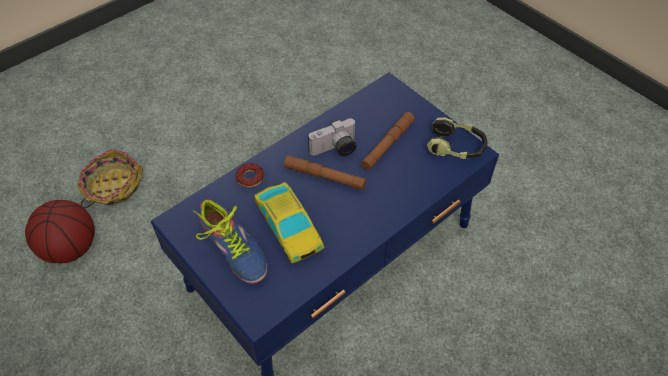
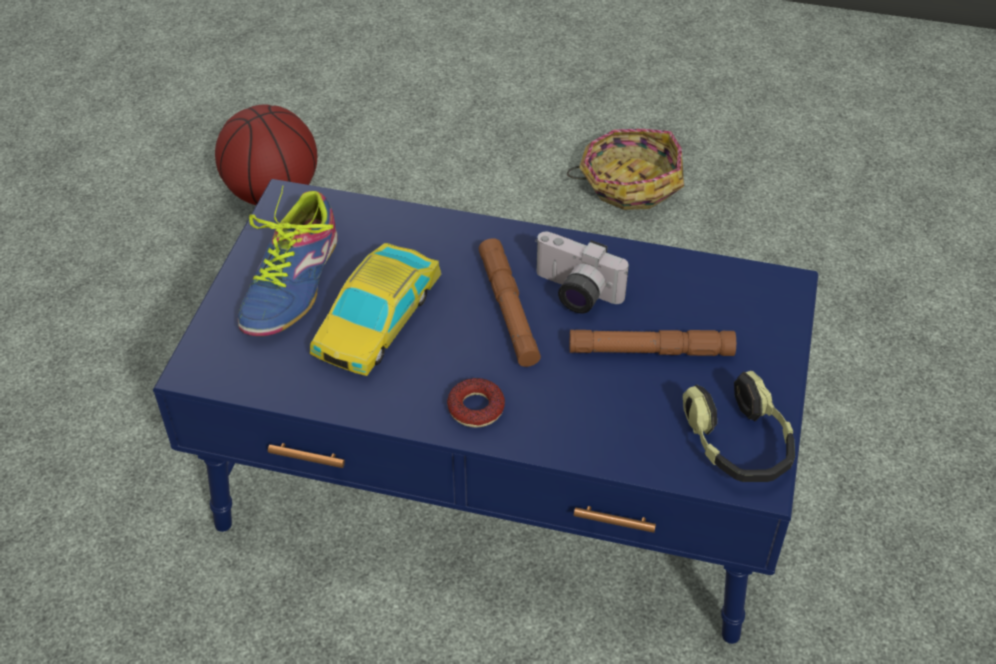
camera: 55 degrees right, 5 degrees down
basket [77,149,144,208] -> basket moved to [567,129,684,210]
donut [235,163,264,187] -> donut moved to [447,378,505,428]

